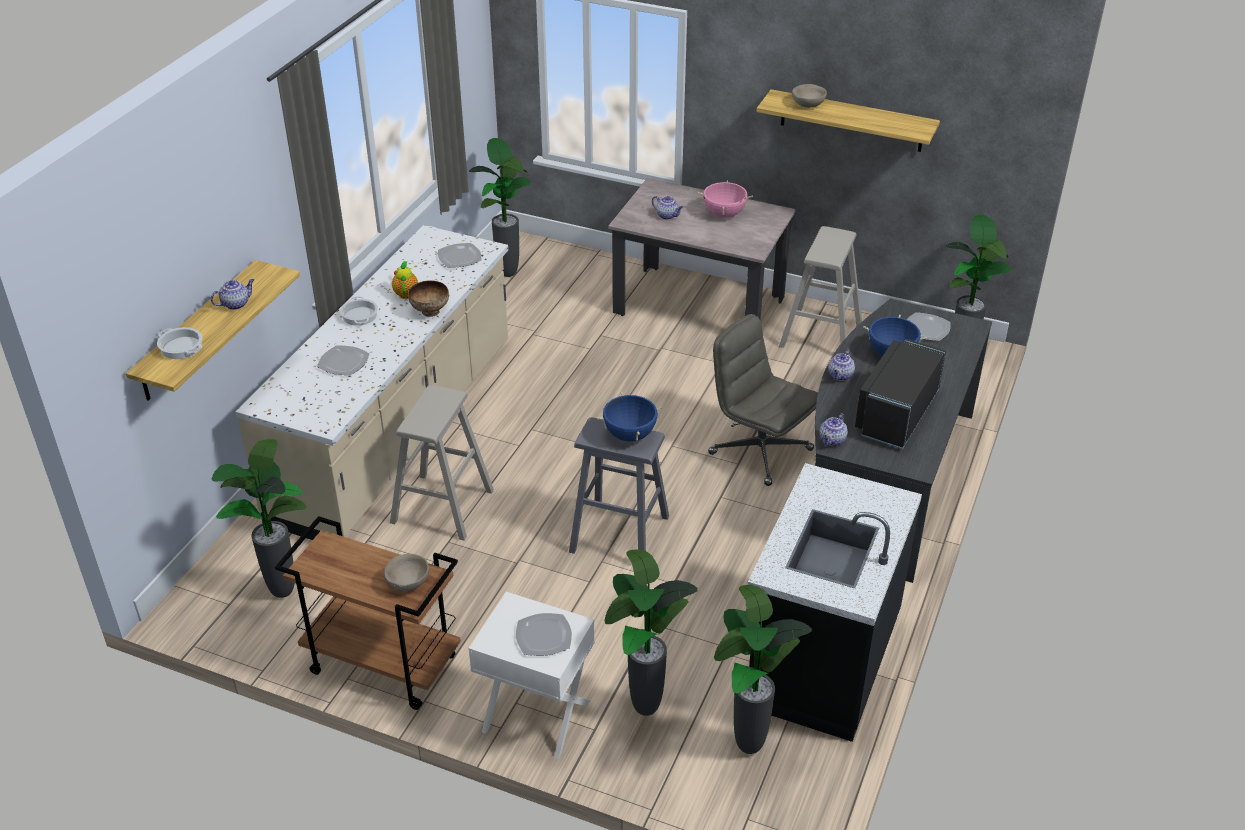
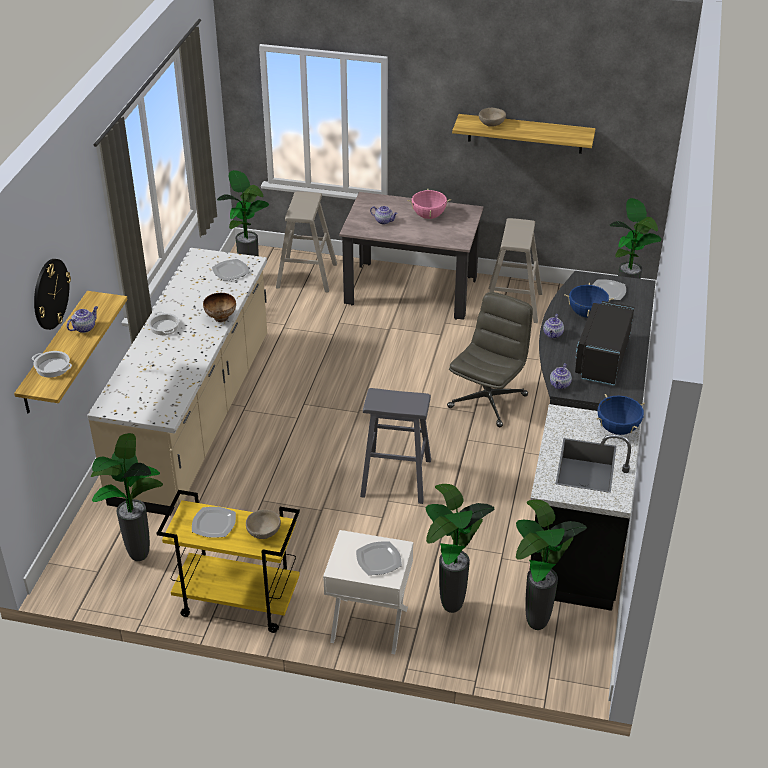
camera: 10 degrees left, 0 degrees up
brown cart [275,516,461,710] -> yellow cart [156,490,300,633]
plate [317,345,370,375] -> plate moved to [192,507,236,538]
beige stool [390,385,494,541] -> beige stool moved to [276,191,337,293]
teapot [392,261,418,299] -> none
blue cooking pot [597,392,663,442] -> blue cooking pot moved to [596,394,645,435]
grey office chair [708,314,818,486] -> grey office chair turned 90 degrees clockwise [447,292,533,427]
none -> wall clock [34,259,71,330]

